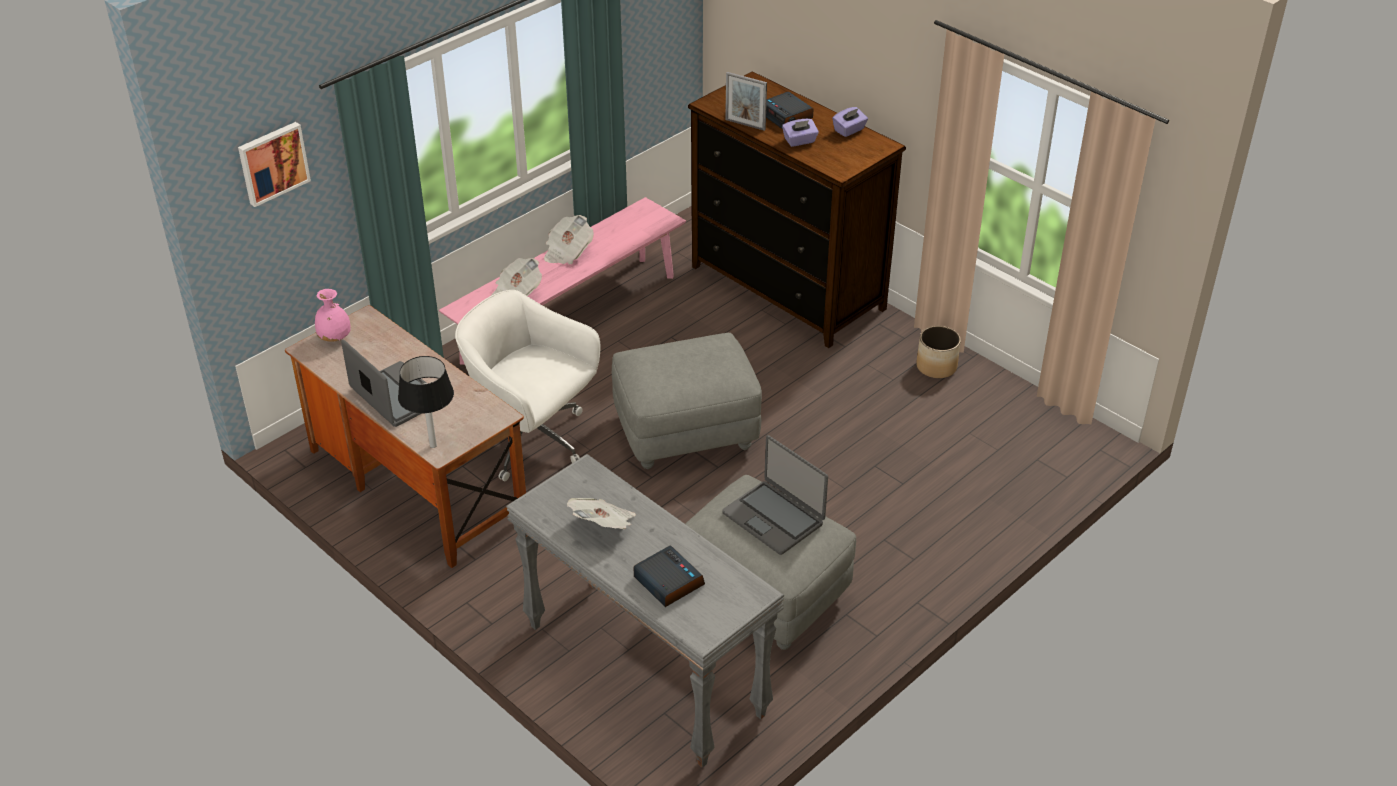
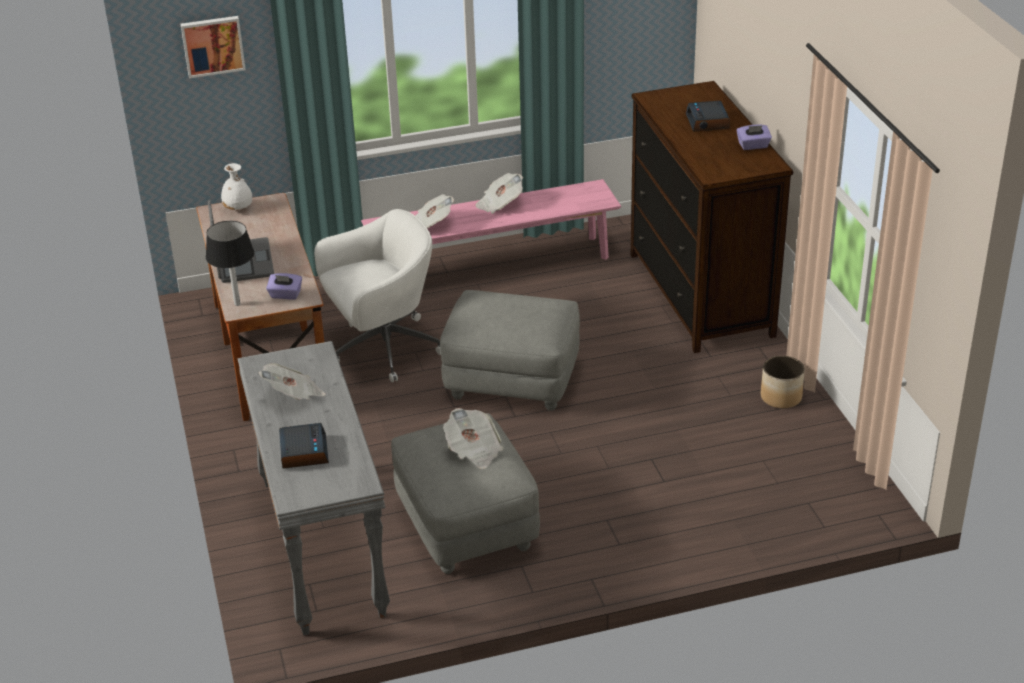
camera: 30 degrees right, 5 degrees down
pink vase [315,289,351,342] -> white vase [221,163,252,210]
white office chair [455,290,600,481] -> white office chair turned 90 degrees clockwise [314,209,441,382]
laptop [722,435,828,555] -> newspaper [443,408,504,469]
picture frame [725,72,767,131] -> none
purple tissue box [782,119,819,147] -> purple tissue box moved to [266,273,302,300]

